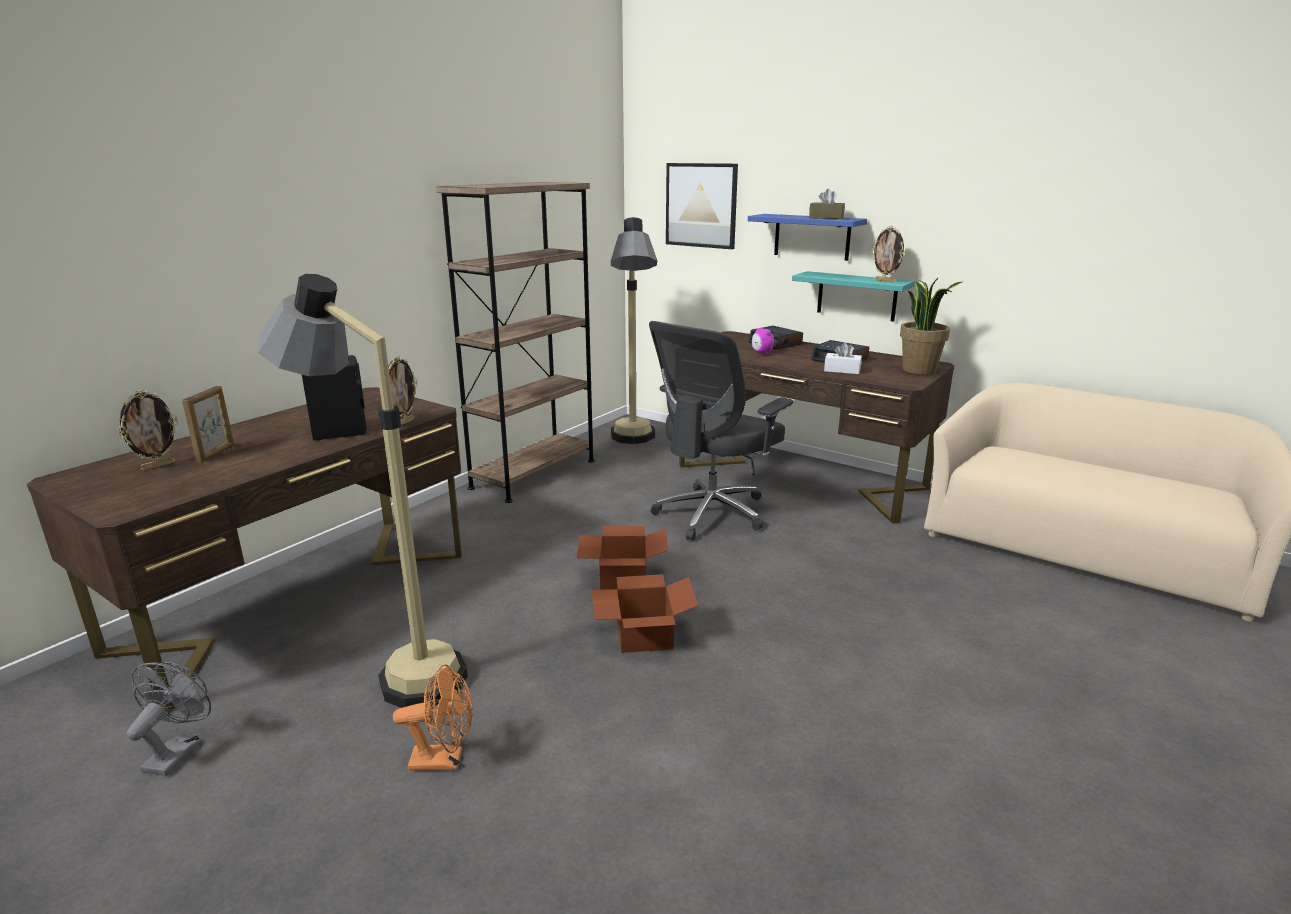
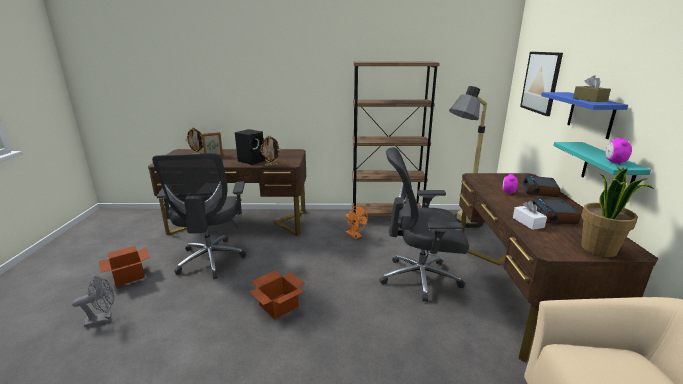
camera: 55 degrees right, 0 degrees up
grey fan [127,662,211,776] -> grey fan moved to [72,276,114,327]
floor lamp [257,274,468,708] -> office chair [152,153,246,280]
orange fan [393,664,472,771] -> orange fan moved to [346,206,368,239]
cardboard box [577,526,668,590] -> cardboard box moved to [99,246,150,287]
picture frame [871,226,905,282] -> alarm clock [606,138,632,165]

